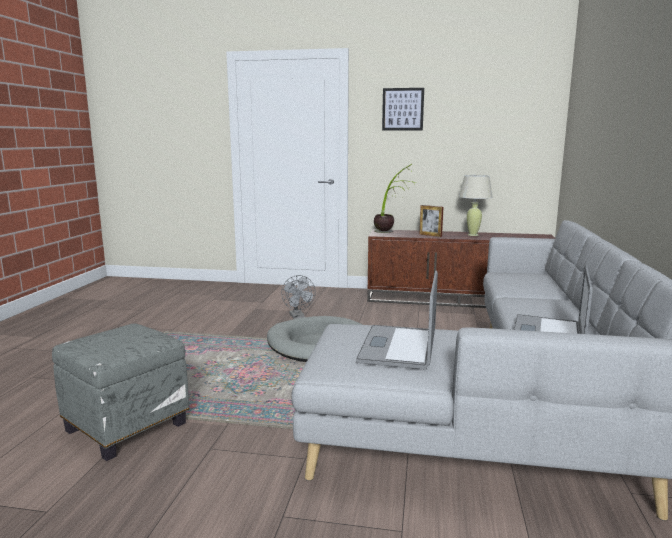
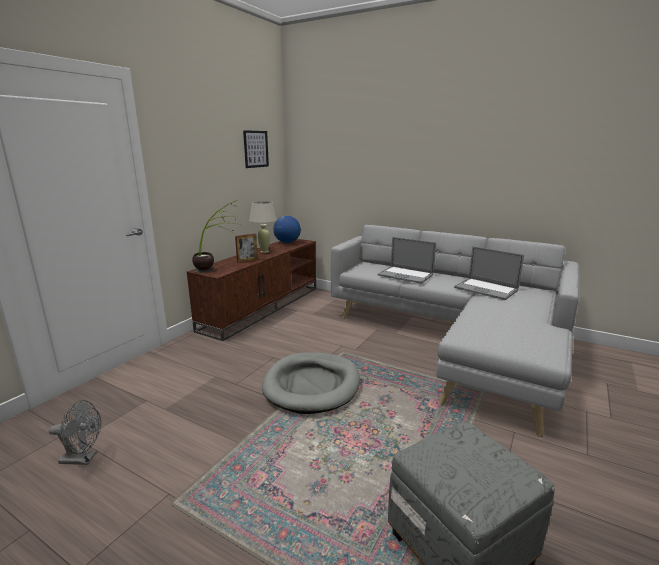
camera: 70 degrees left, 5 degrees up
grey fan [281,275,316,319] -> grey fan moved to [49,400,101,465]
laptop [356,271,438,369] -> laptop moved to [378,237,436,284]
picture [382,88,424,130] -> picture moved to [243,130,269,168]
none -> globe [273,216,301,243]

